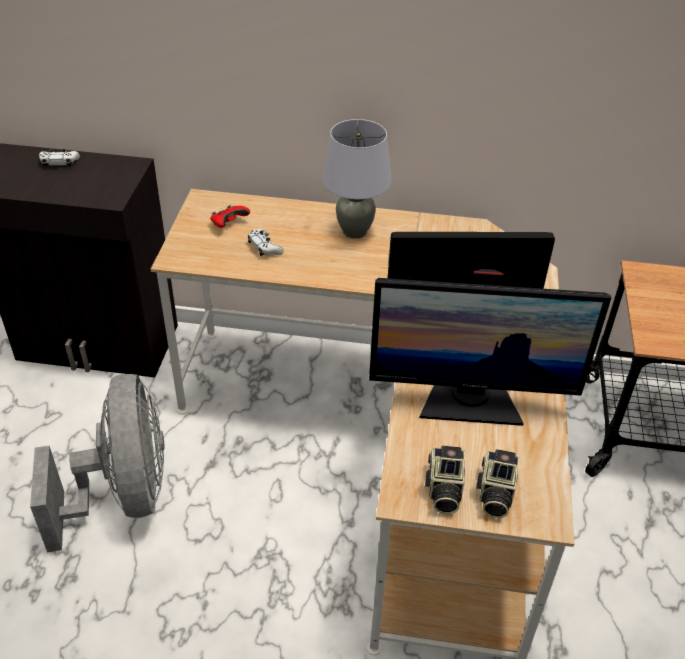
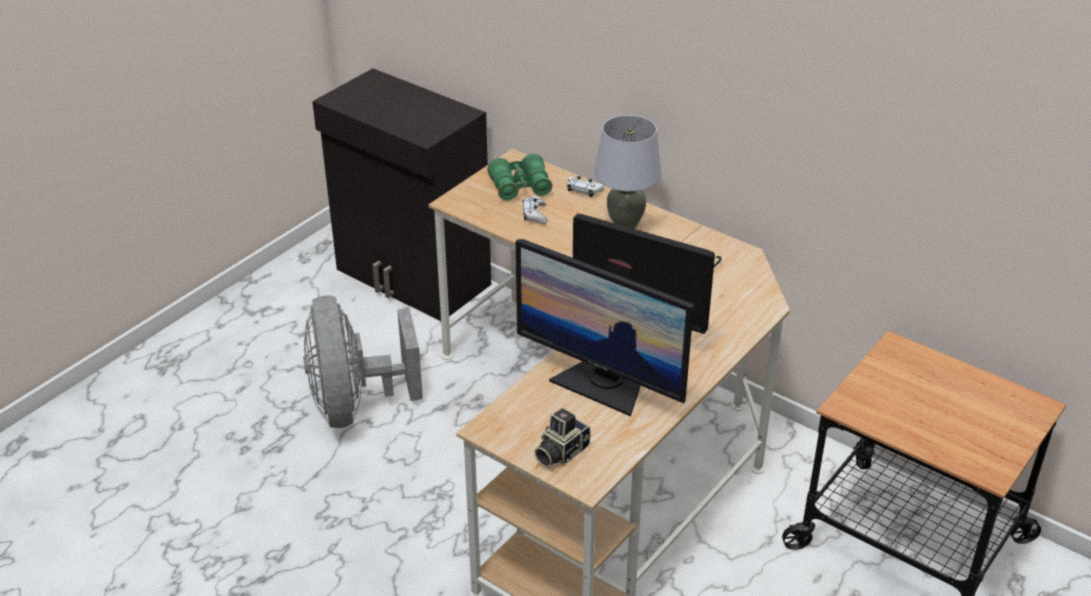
camera: 30 degrees right, 5 degrees down
grey fan [30,374,165,552] -> grey fan turned 150 degrees clockwise [303,295,423,428]
white game controller [39,149,80,166] -> white game controller moved to [566,176,604,197]
red game controller [210,205,250,228] -> green binoculars [488,154,552,201]
camera [425,446,465,514] -> none

